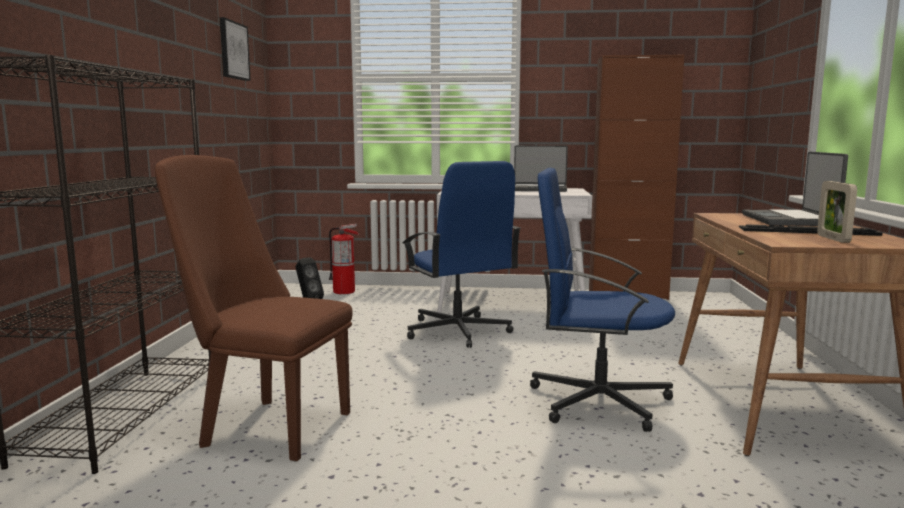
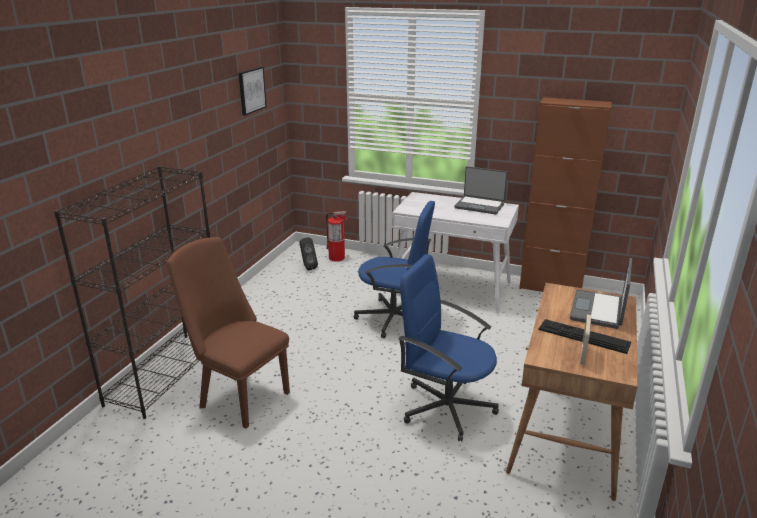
camera: 15 degrees right, 15 degrees up
blue office chair [403,161,521,348] -> blue office chair turned 60 degrees counterclockwise [354,201,435,338]

